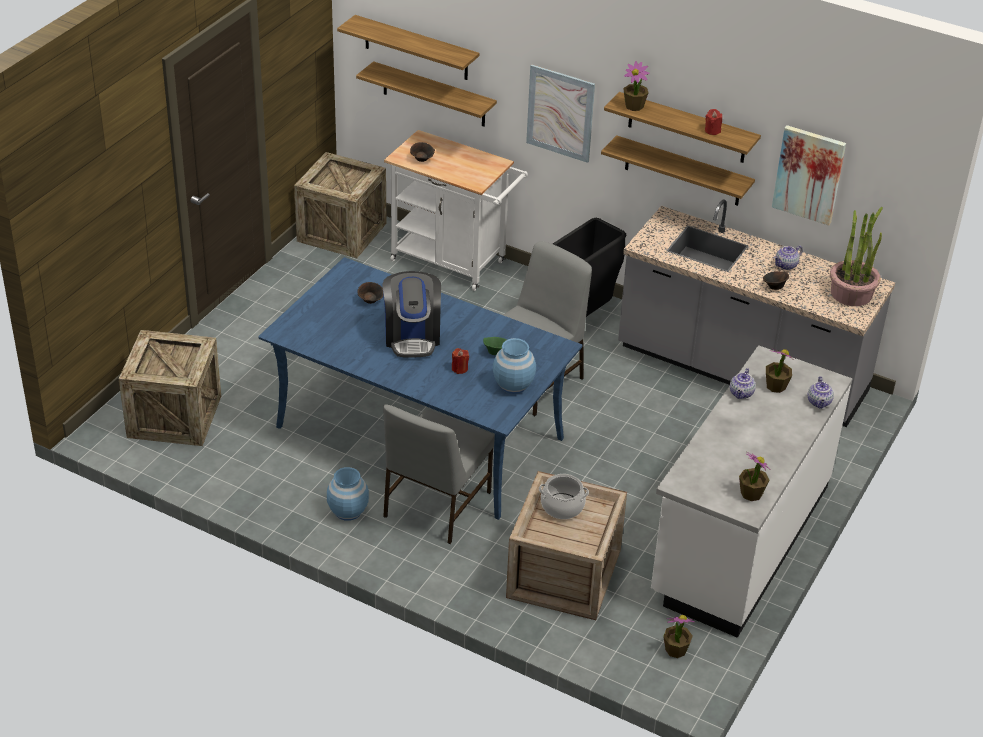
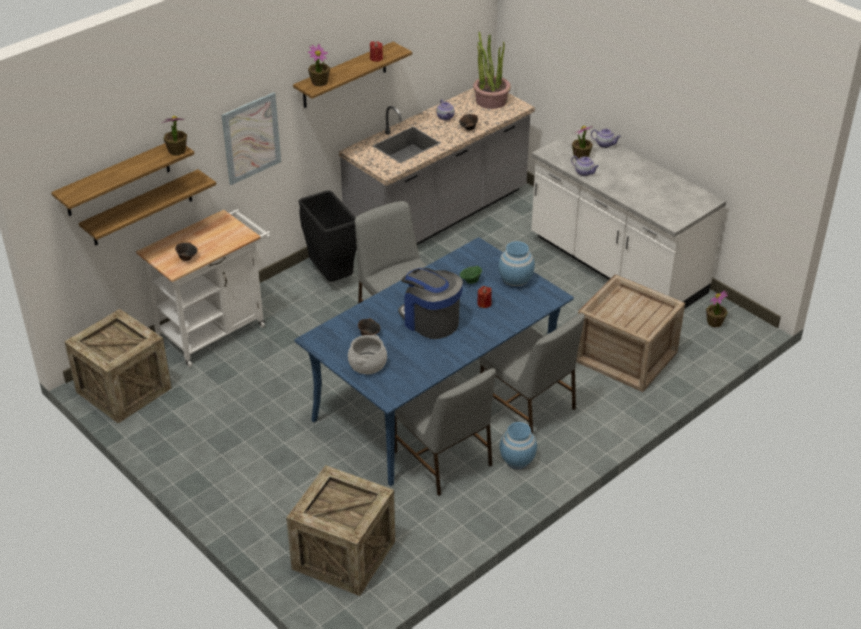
camera: 70 degrees left, 0 degrees up
coffee machine [382,271,441,358] -> coffee machine turned 150 degrees counterclockwise [398,268,463,339]
cooking pot [539,474,589,519] -> cooking pot moved to [348,335,387,374]
shelf [601,135,755,206] -> none
potted plant [739,452,771,501] -> potted plant moved to [163,116,187,156]
picture [772,125,846,226] -> none
none -> grey chair [395,368,496,496]

